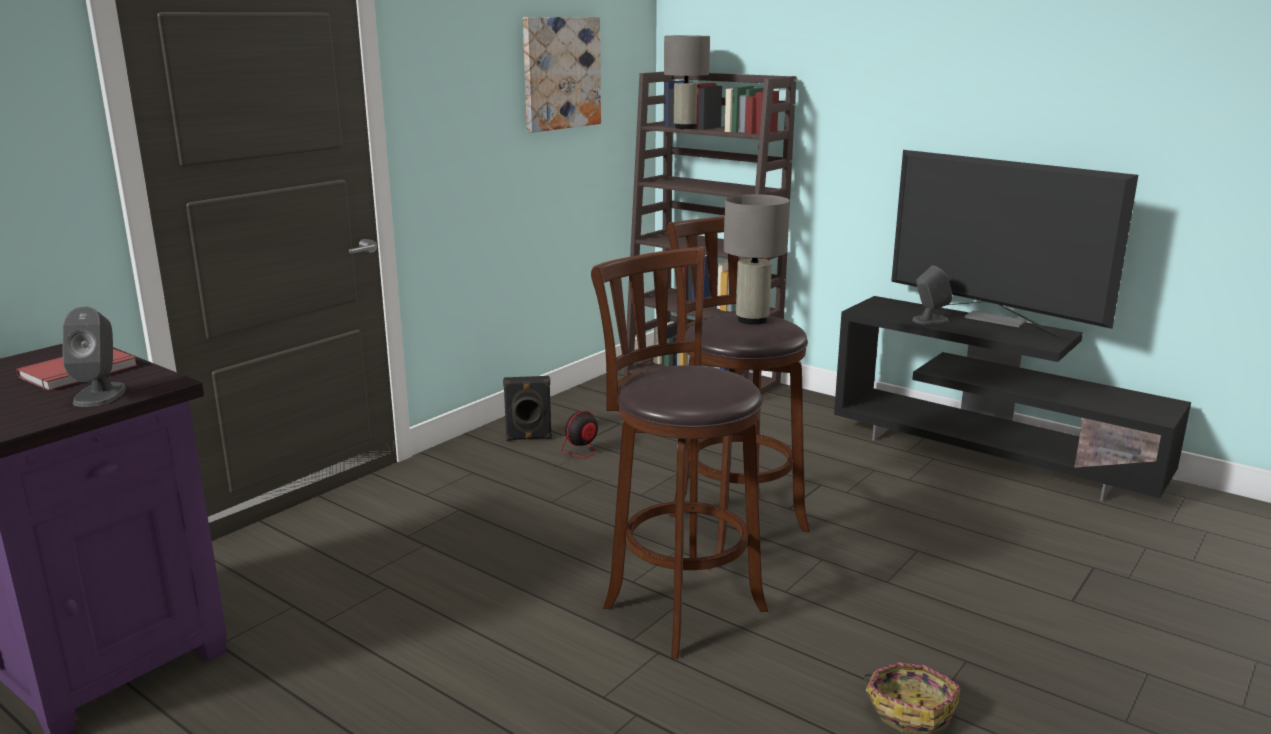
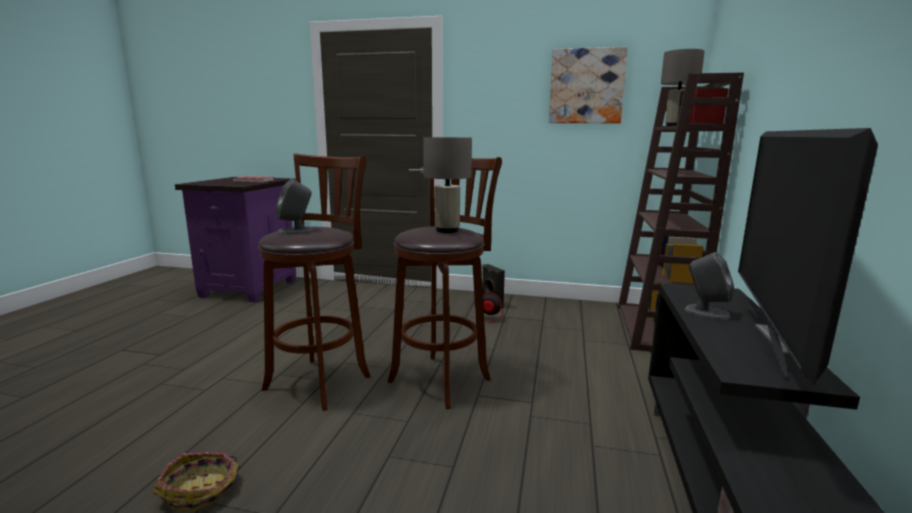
camera: 65 degrees right, 5 degrees down
grey speaker [63,306,126,407] -> grey speaker moved to [276,179,313,234]

